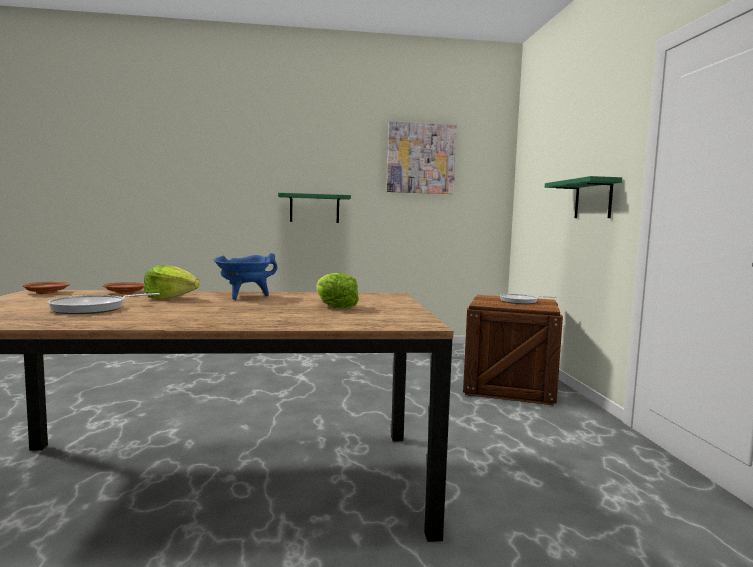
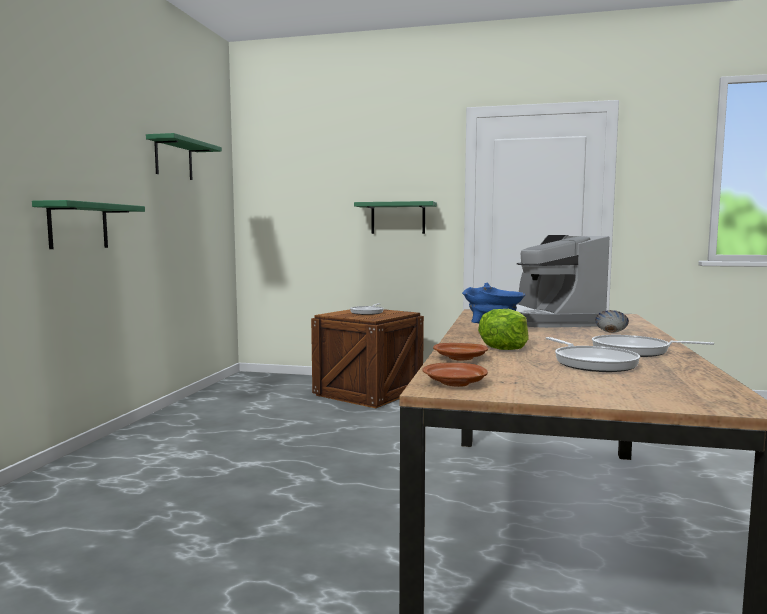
camera: 70 degrees left, 0 degrees up
lettuce [316,273,359,308] -> coffee machine [516,235,609,328]
picture [387,121,457,194] -> green shelf [146,133,222,180]
none -> frying pan [592,335,714,357]
none -> bowl [595,310,629,333]

